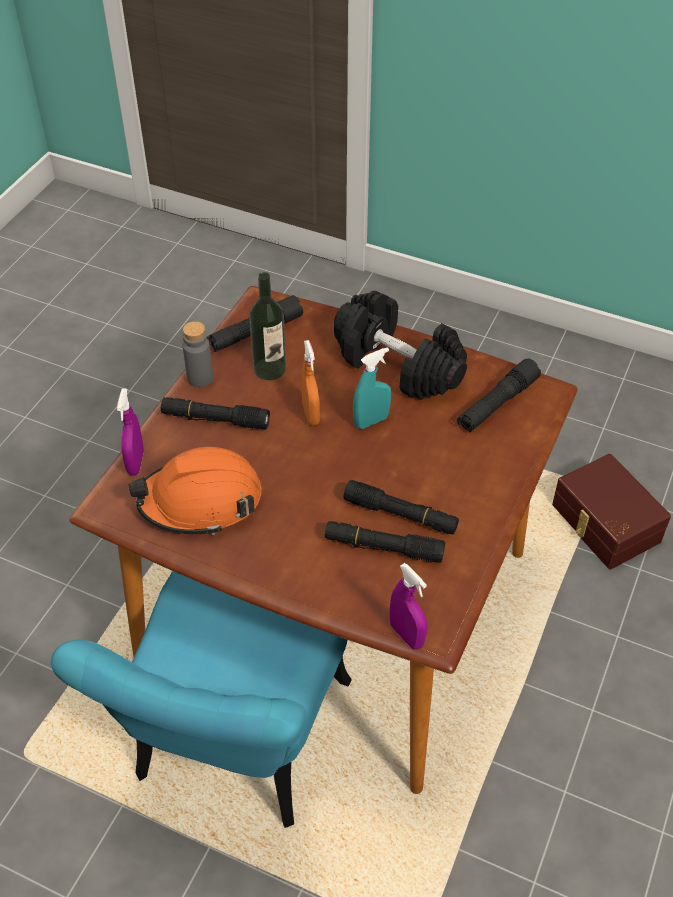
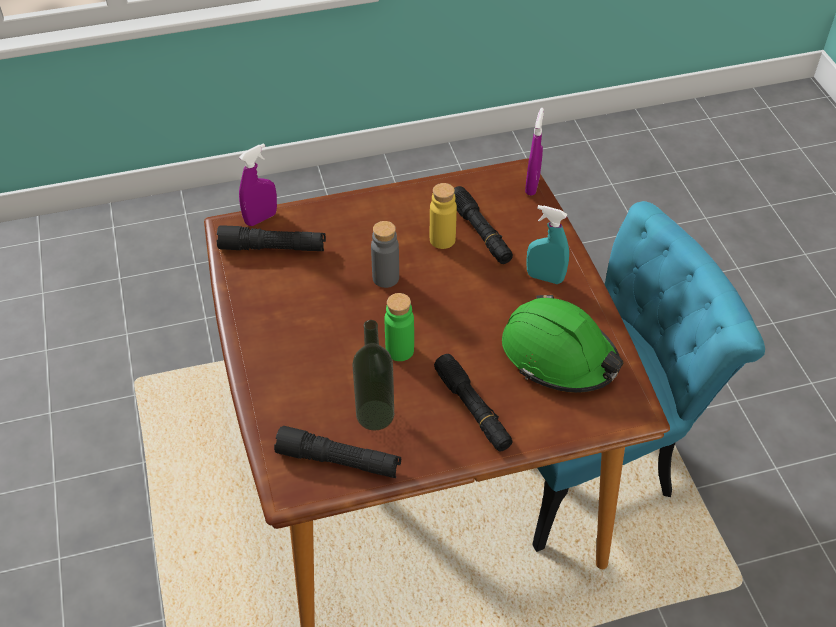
camera: 130 degrees left, 0 degrees up
purple spray bottle [117,389,144,476] -> purple spray bottle moved to [239,143,277,226]
orange hard hat [128,447,262,535] -> green hard hat [502,295,624,393]
grey bottle [183,321,213,387] -> grey bottle moved to [371,221,399,288]
orange spray bottle [301,340,320,426] -> green bottle [385,293,414,361]
black dumbbell [334,291,467,400] -> none
black flashlight [344,480,459,534] -> yellow bottle [430,183,457,249]
turquoise spray bottle [353,347,391,429] -> turquoise spray bottle moved to [526,205,569,284]
brown storage box [552,454,671,569] -> none

